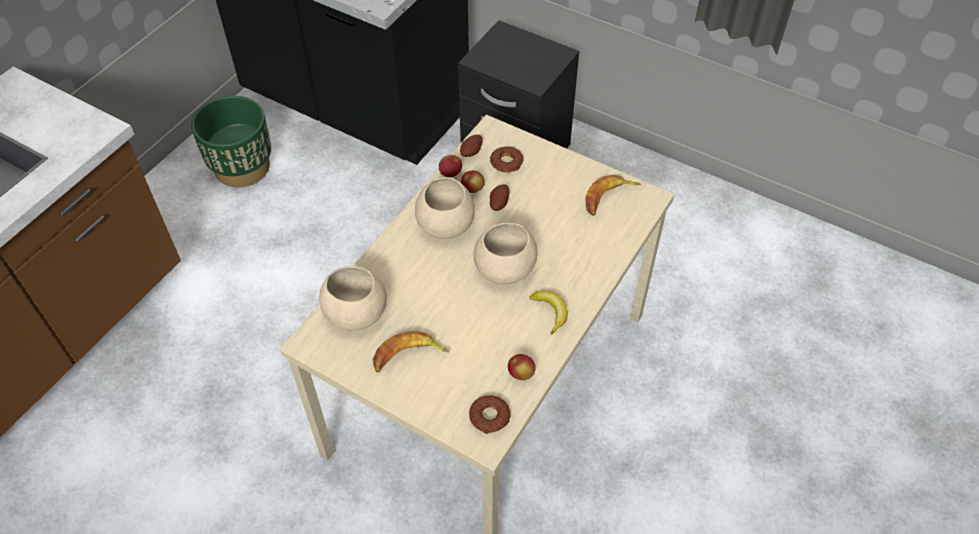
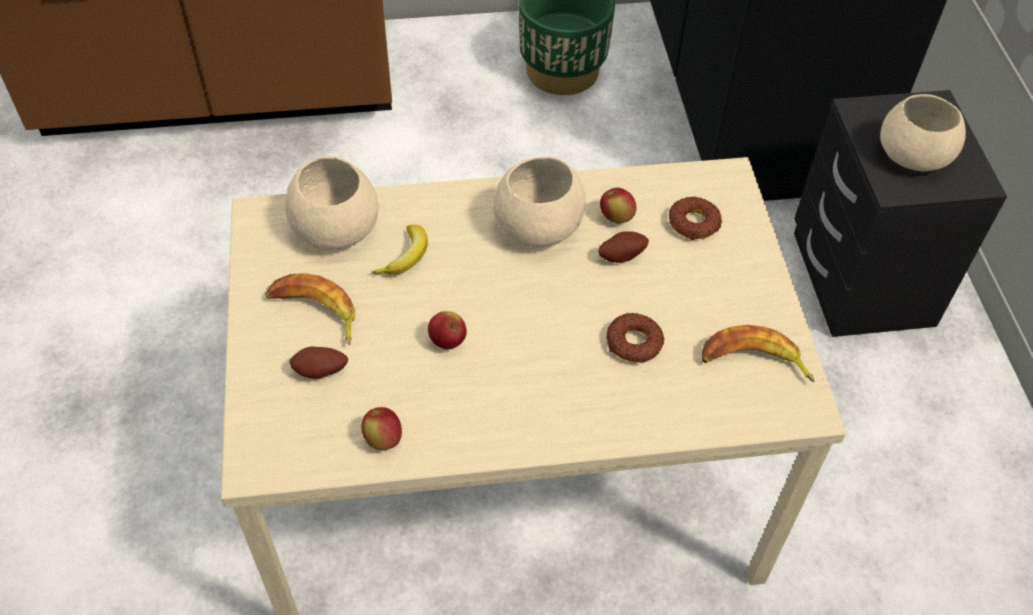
camera: 50 degrees right, 0 degrees up
apple [439,155,462,177] -> apple moved to [428,311,467,349]
potato [460,135,483,157] -> potato moved to [289,346,348,379]
donut [469,395,511,434] -> donut moved to [606,313,664,363]
beige bowl [474,223,538,284] -> beige bowl moved to [880,94,966,172]
banana [530,290,568,334] -> banana moved to [371,225,428,275]

